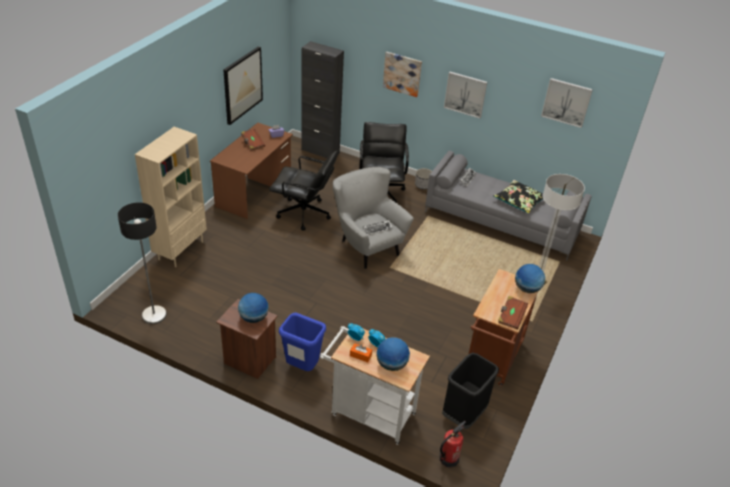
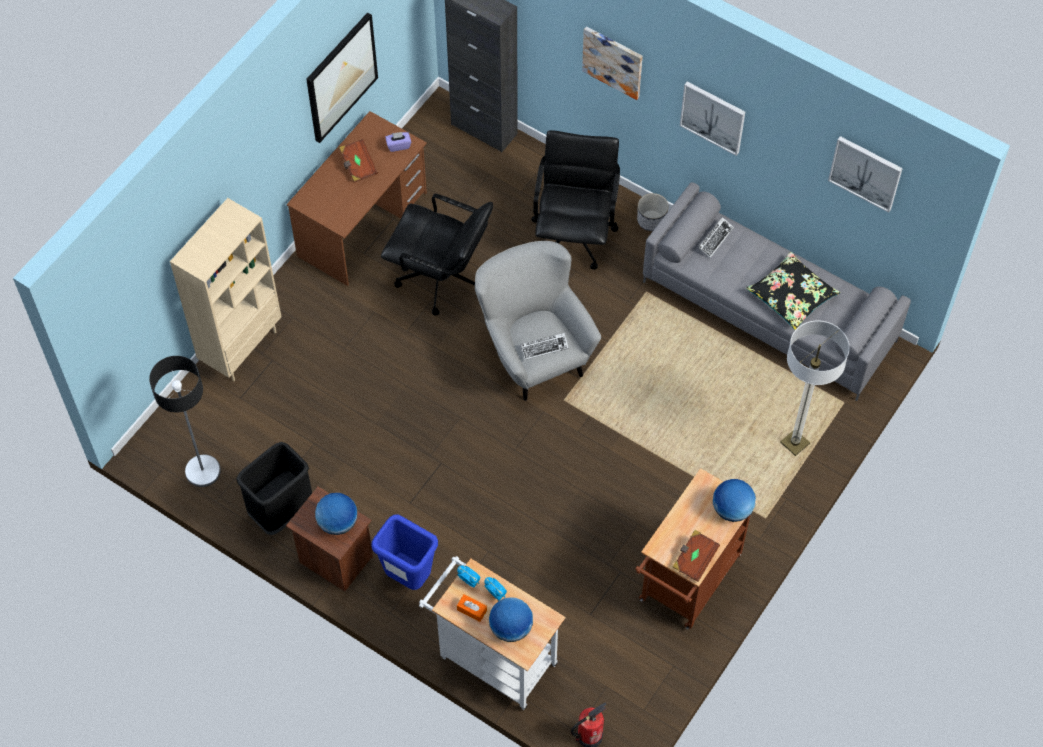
camera: 10 degrees right, 20 degrees up
black trash can [442,353,499,429] -> black trash can moved to [236,442,312,535]

